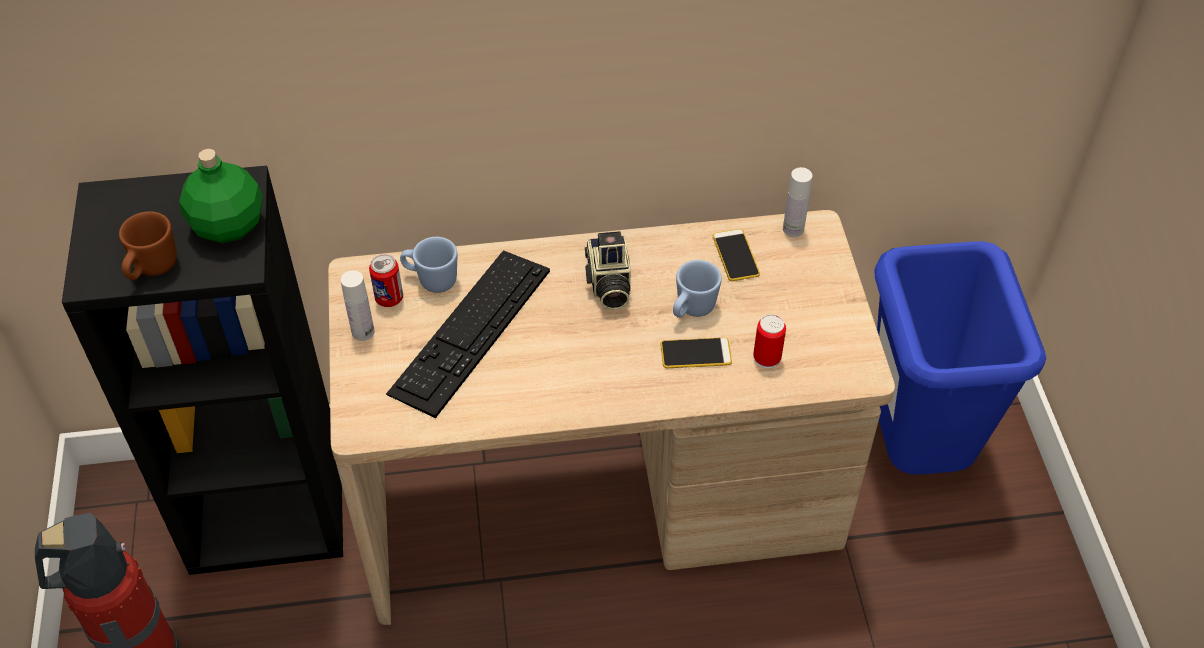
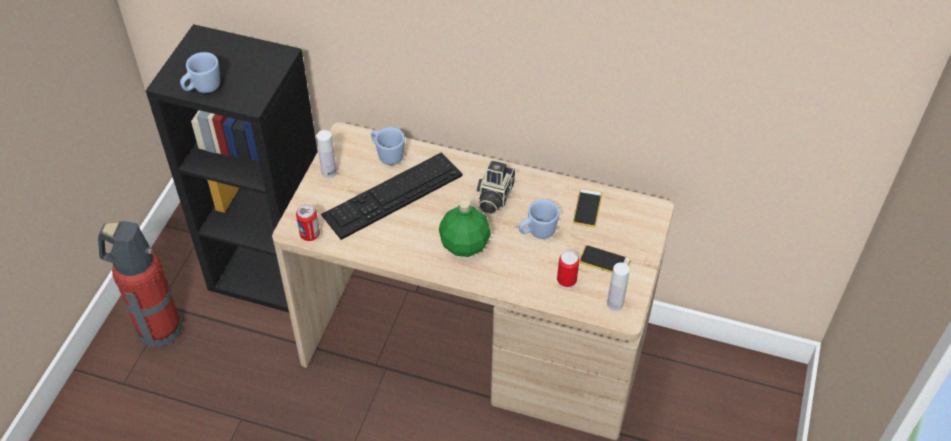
camera: 25 degrees right, 0 degrees up
brown mug [119,211,177,280] -> blue mug [180,52,220,93]
green bottle [179,149,263,243] -> green bottle moved to [439,200,491,257]
can [369,254,403,307] -> can moved to [296,204,320,241]
phone [661,337,732,368] -> phone moved to [579,245,631,273]
white bottle [783,167,812,237] -> white bottle moved to [607,262,630,311]
blue trash can [875,241,1046,475] -> none

